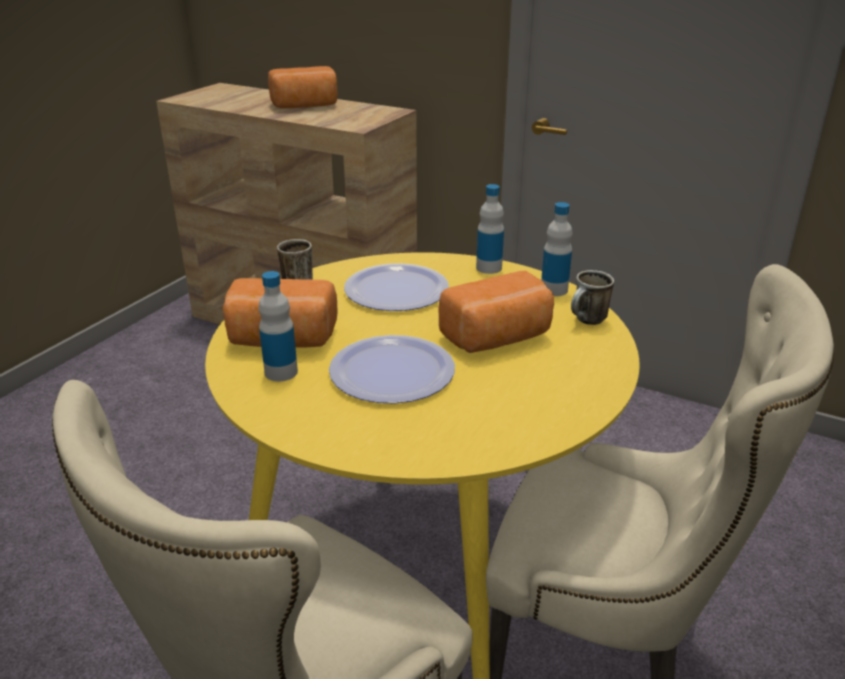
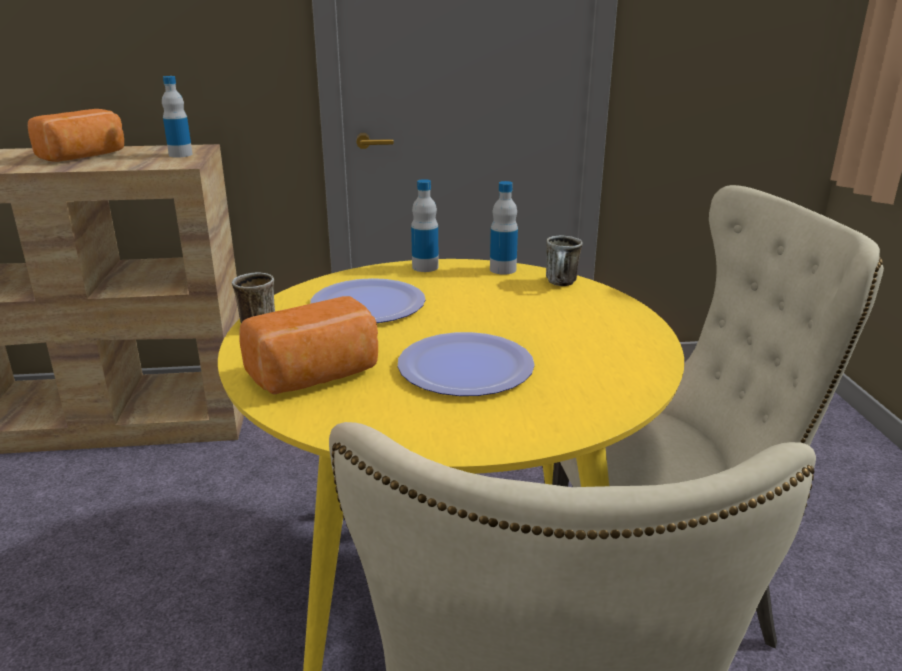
camera: 35 degrees left, 5 degrees down
bottle [259,271,298,381] -> bottle moved to [162,76,193,158]
bread [439,271,554,353] -> none

